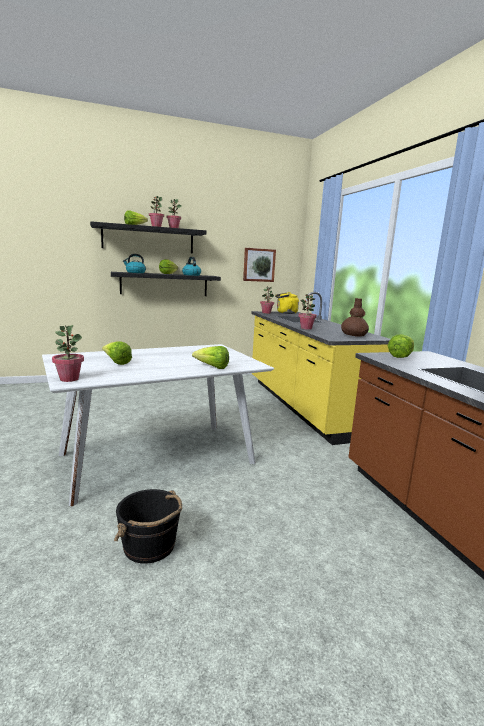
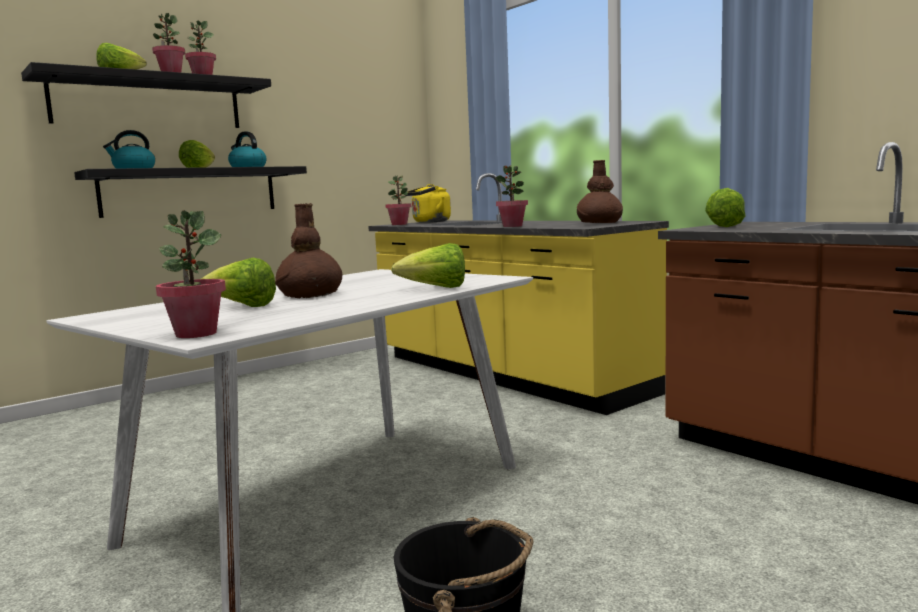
camera: 20 degrees left, 5 degrees down
picture [243,248,276,282] -> none
none -> brown vase [275,203,342,298]

